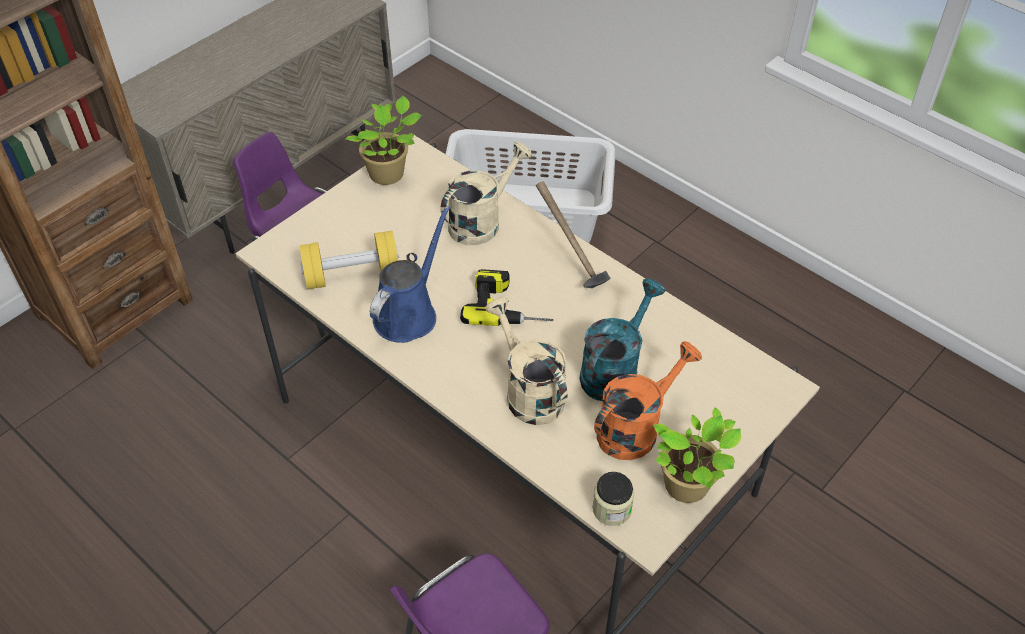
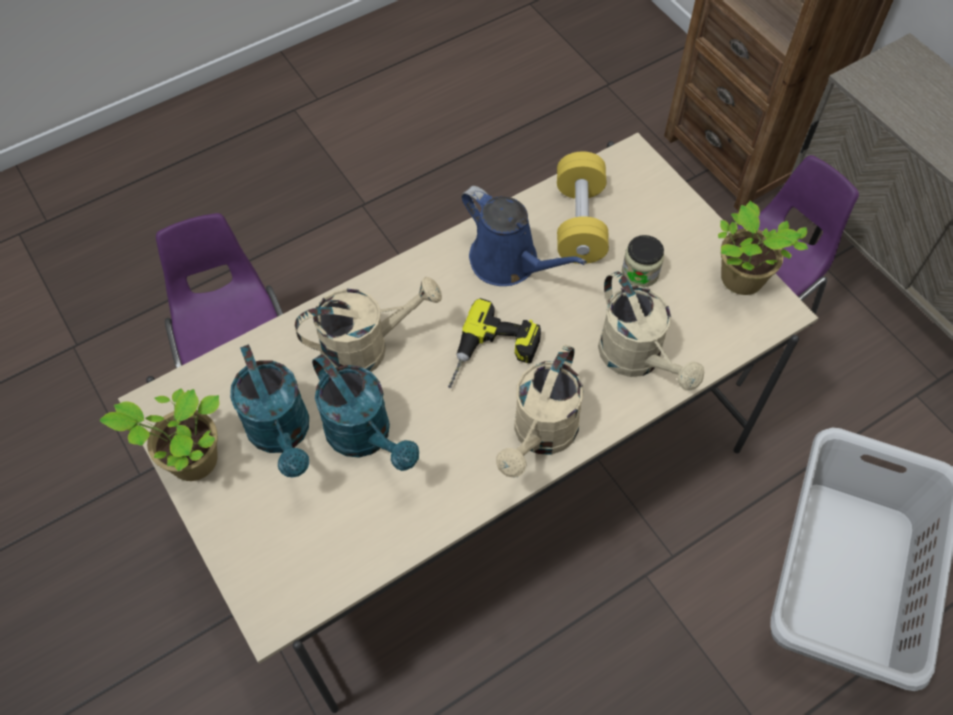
camera: 105 degrees right, 10 degrees up
hammer [536,181,611,288] -> beige watering can [496,344,583,478]
jar [592,472,634,526] -> jar moved to [622,235,664,287]
orange watering can [594,341,702,460] -> turquoise watering can [230,344,309,477]

